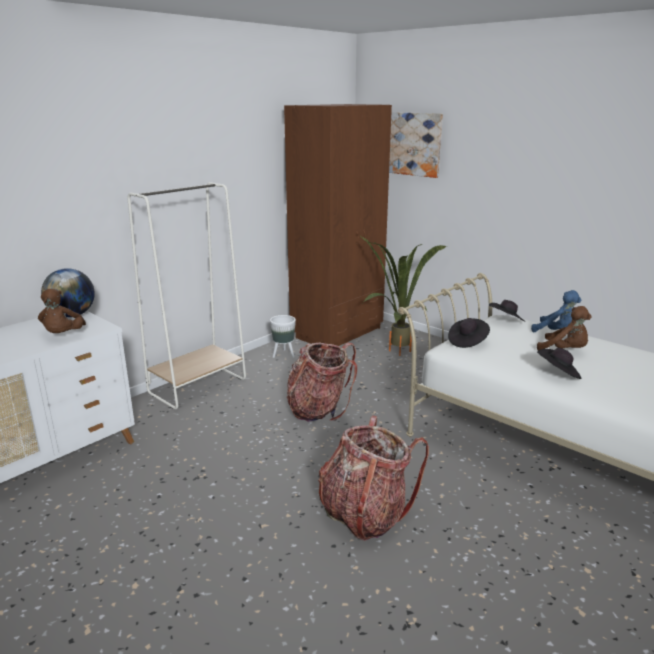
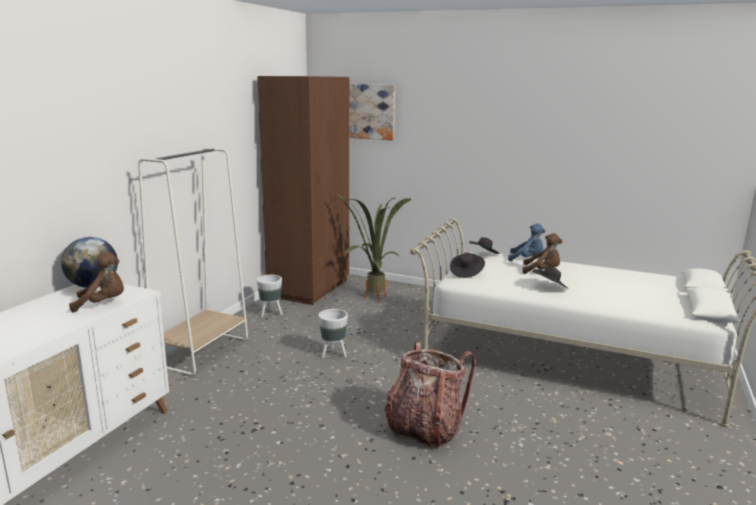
camera: 20 degrees left, 5 degrees down
brown plush toy [38,289,86,333] -> brown plush toy turned 75 degrees counterclockwise [69,252,124,313]
backpack [287,343,357,422] -> white planter [319,309,348,359]

